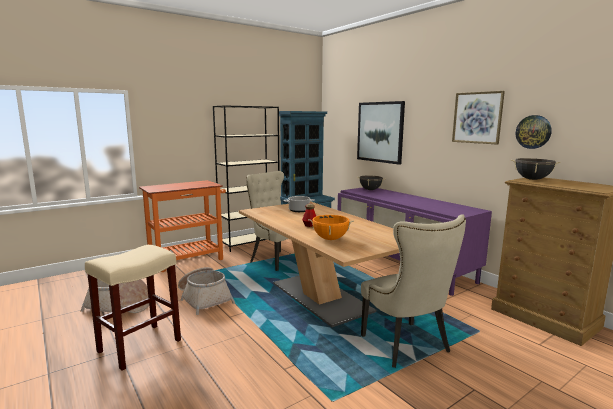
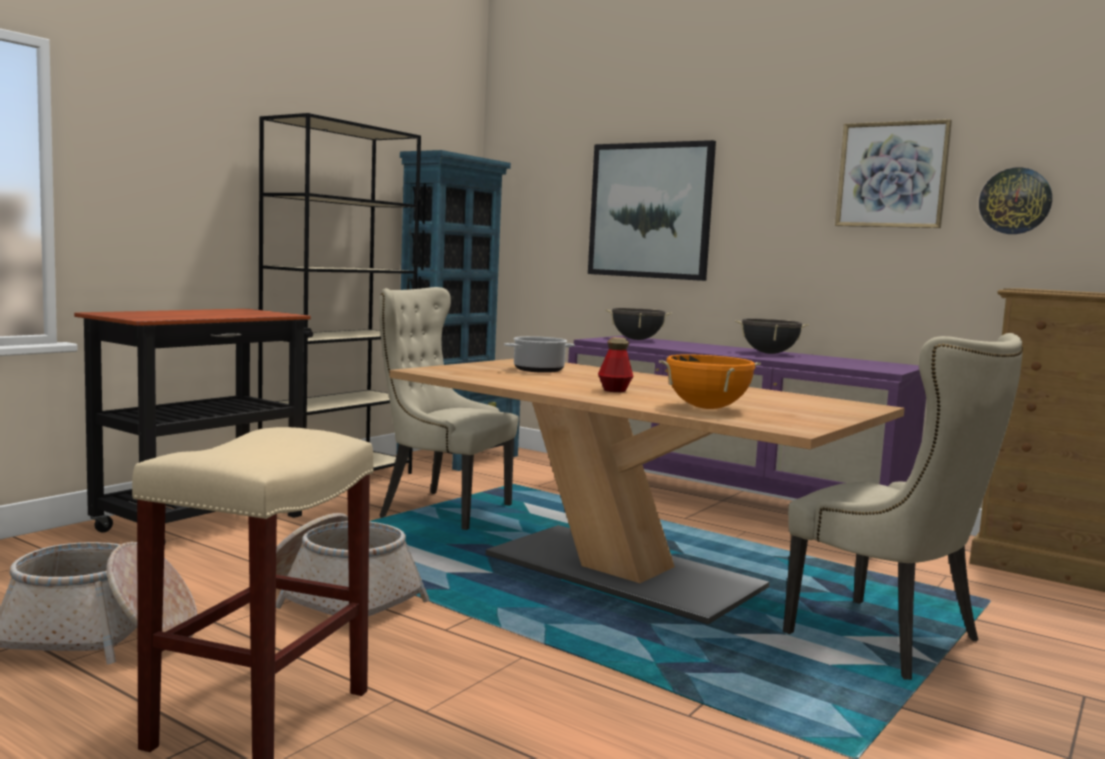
camera: 20 degrees left, 5 degrees down
orange cart [139,180,226,272] -> black cart [74,309,313,546]
black cooking pot [511,158,561,180] -> black cooking pot moved to [735,319,809,354]

